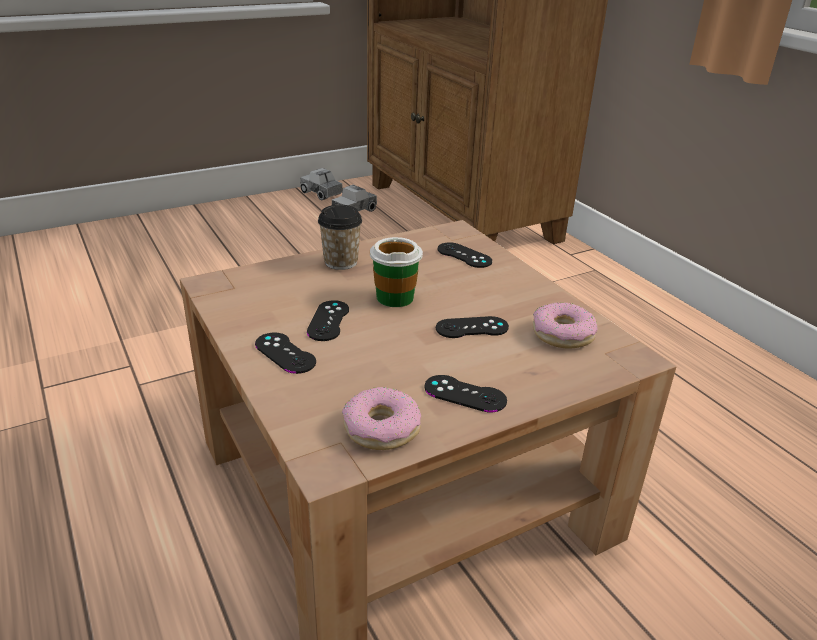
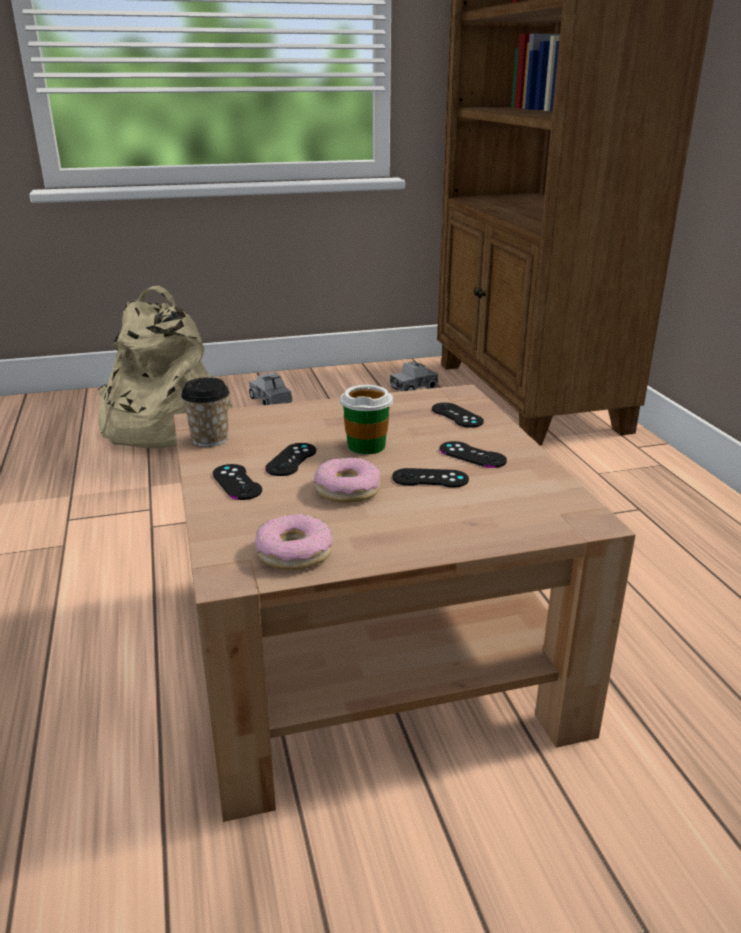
camera: 15 degrees right, 5 degrees down
toy truck [300,168,343,200] -> toy truck moved to [249,372,292,405]
cup [318,205,362,270] -> cup moved to [181,377,230,447]
black game controller [425,375,507,412] -> black game controller moved to [440,441,507,468]
donut [533,303,597,348] -> donut moved to [314,458,380,503]
none -> beige backpack [98,286,232,448]

